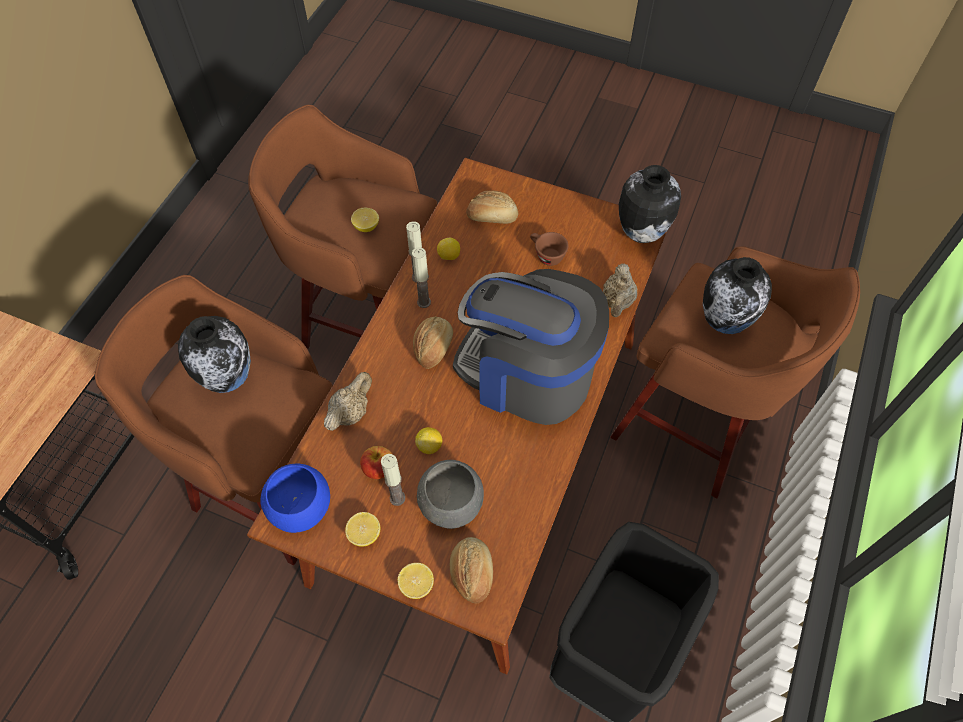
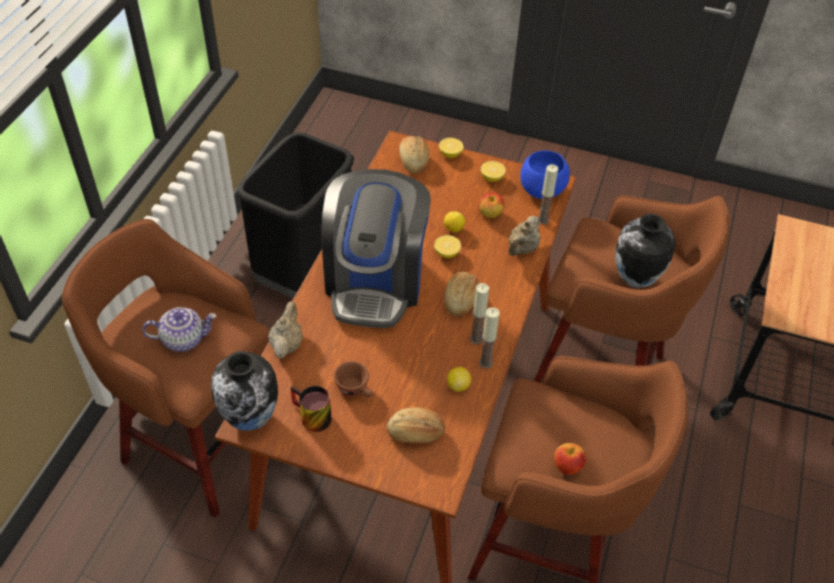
camera: 175 degrees right, 10 degrees down
lemon [351,208,379,232] -> lemon moved to [434,235,461,258]
candle [381,454,405,506] -> candle moved to [538,164,558,225]
grey bowl [417,460,484,529] -> none
coffee machine [453,269,609,425] -> coffee machine turned 75 degrees clockwise [321,169,431,328]
vase [703,257,772,334] -> teapot [142,307,216,352]
none -> mug [291,386,332,432]
none -> apple [554,443,586,475]

